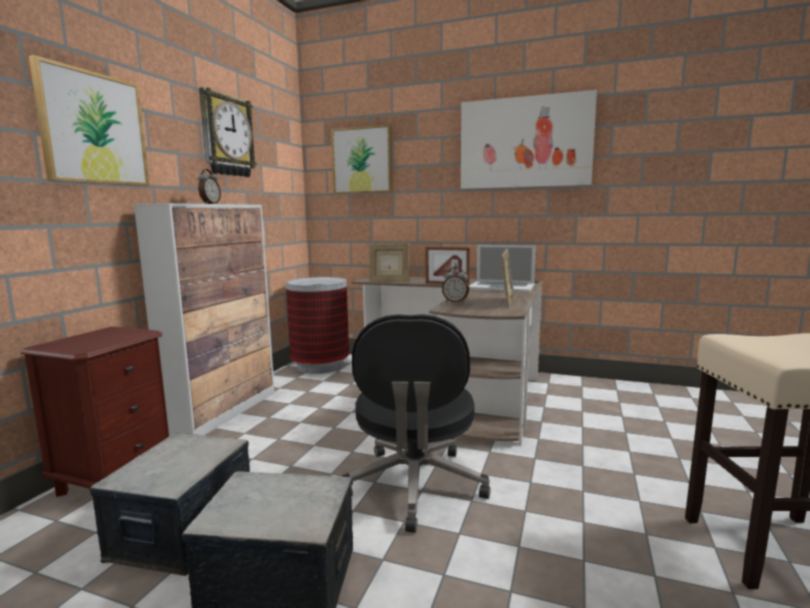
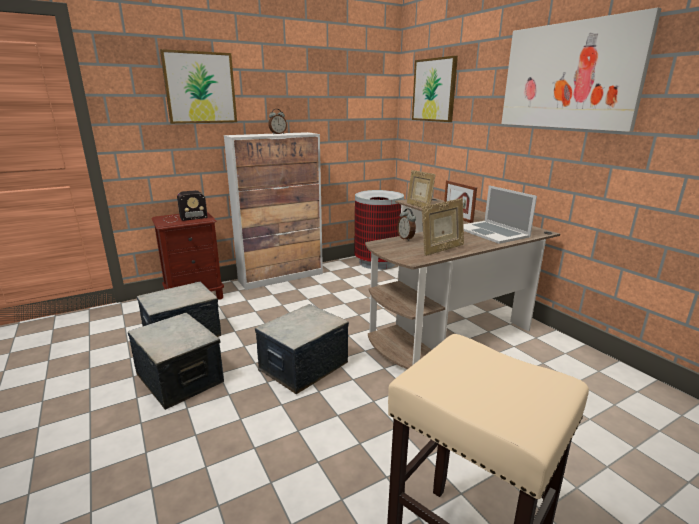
camera: 40 degrees right, 10 degrees up
wall clock [199,87,257,177] -> none
black office chair [342,314,491,533] -> storage box [255,304,349,394]
none -> radio [163,190,208,223]

